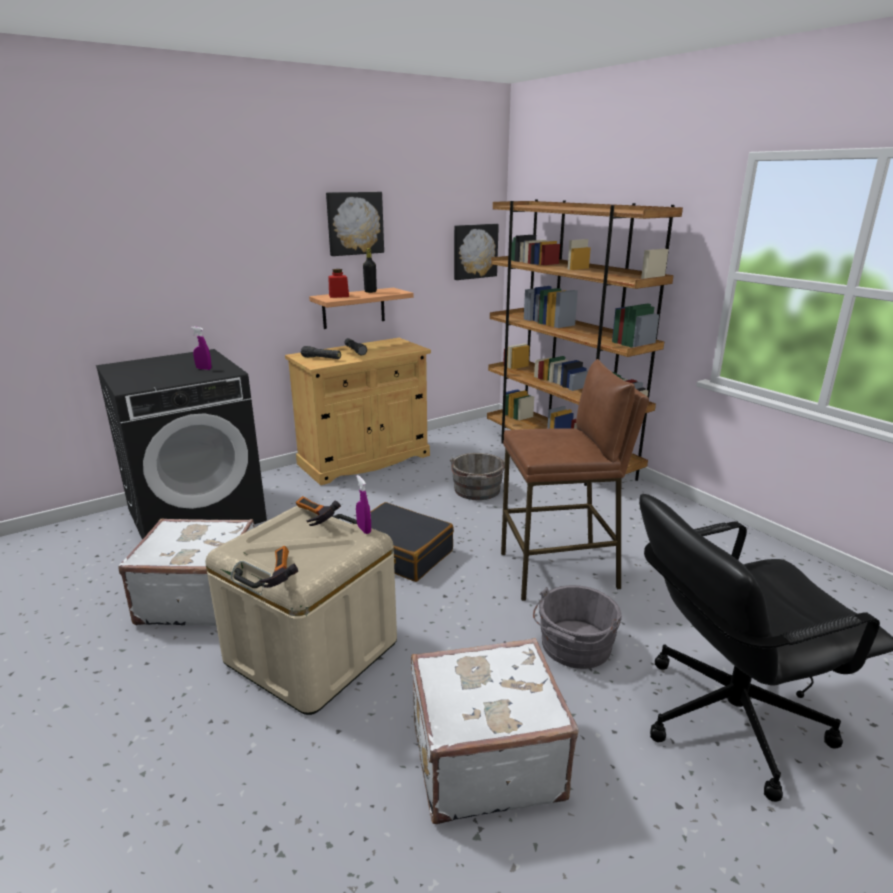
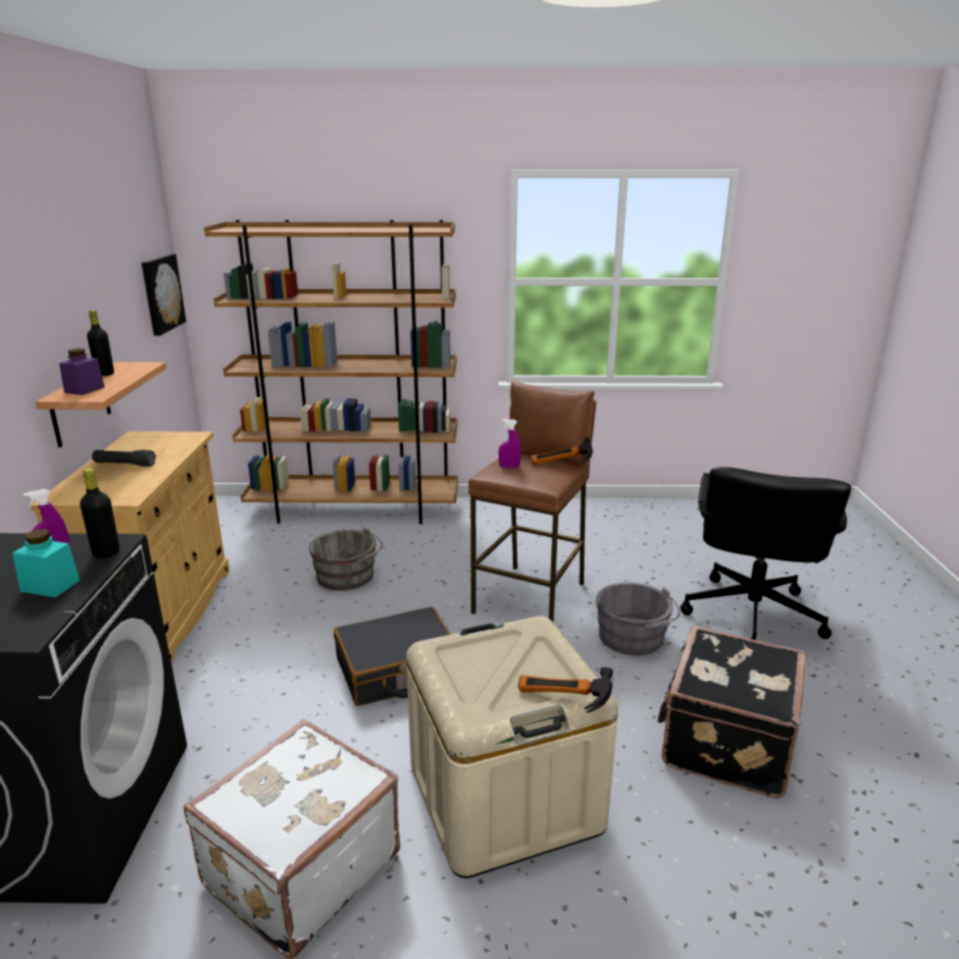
camera: 55 degrees left, 0 degrees up
hammer [296,496,341,526] -> hammer moved to [531,437,593,466]
black flashlight [301,346,341,359] -> none
picture [326,192,384,256] -> none
red jar [328,269,349,298] -> purple jar [59,348,105,395]
purple spray bottle [356,475,371,534] -> purple spray bottle moved to [499,419,521,468]
white suitcase [411,638,579,824] -> black suitcase [657,625,806,798]
none -> turquoise jar [12,529,80,598]
none -> black bottle [80,468,120,558]

